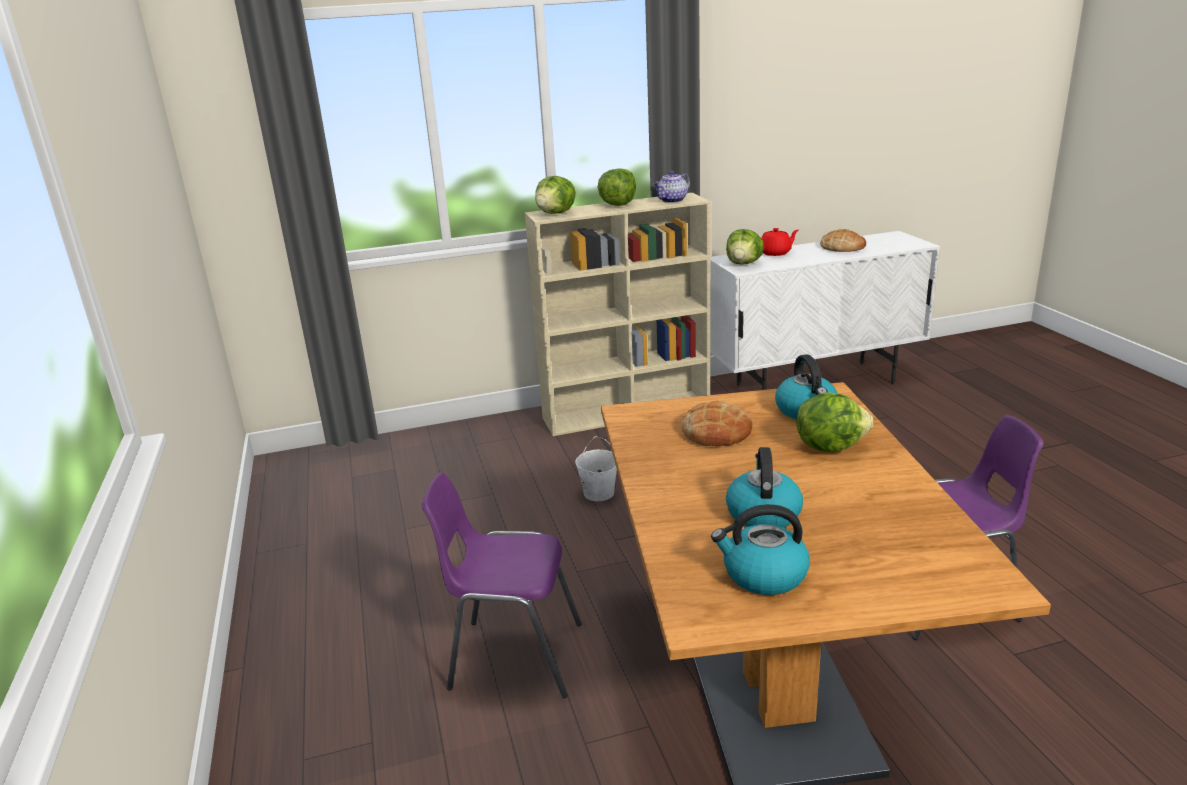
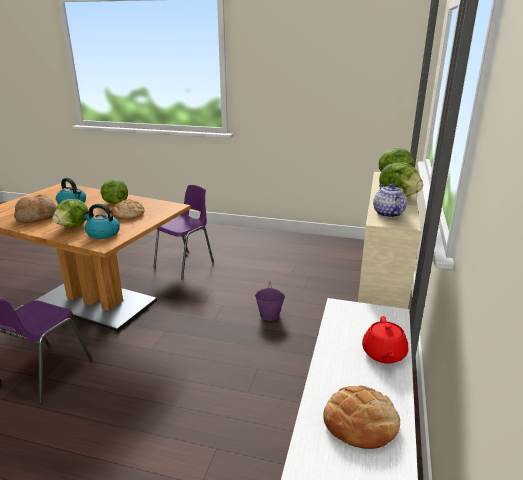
camera: 120 degrees right, 0 degrees up
white bucket [575,437,617,501] -> purple bucket [255,281,285,321]
kettle [711,504,810,595] -> none
lettuce [726,229,764,265] -> lettuce moved to [101,179,128,204]
none -> bread [14,194,57,223]

